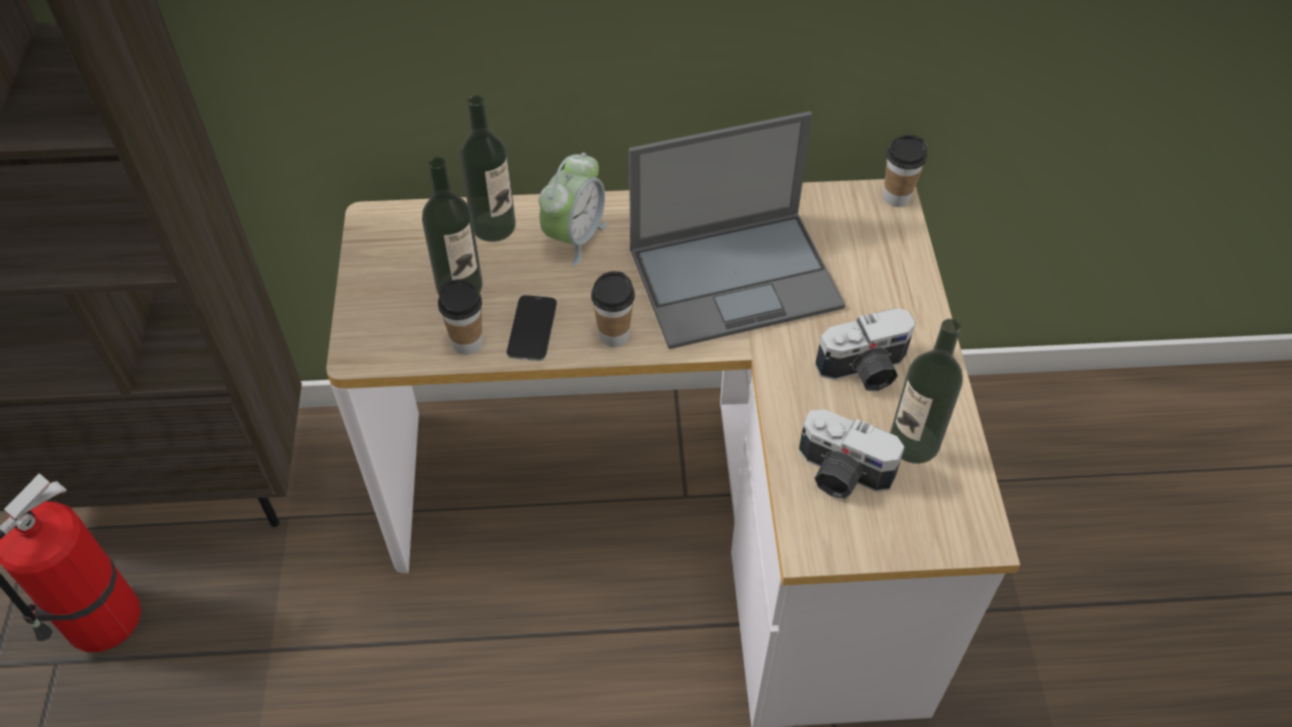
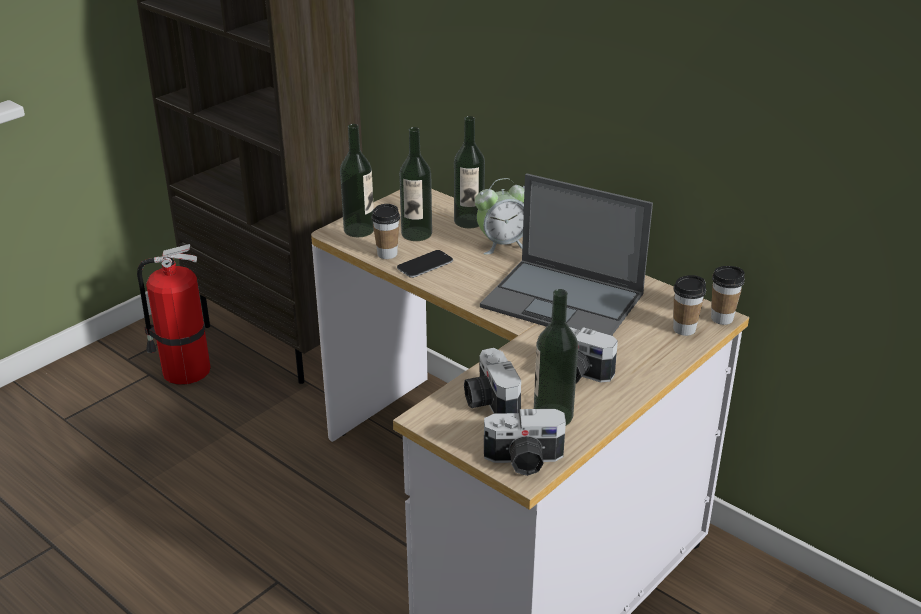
camera: 45 degrees right, 20 degrees down
cup [591,271,635,347] -> cup moved to [673,275,706,336]
none -> bottle [340,124,374,237]
none -> camera [484,409,566,476]

